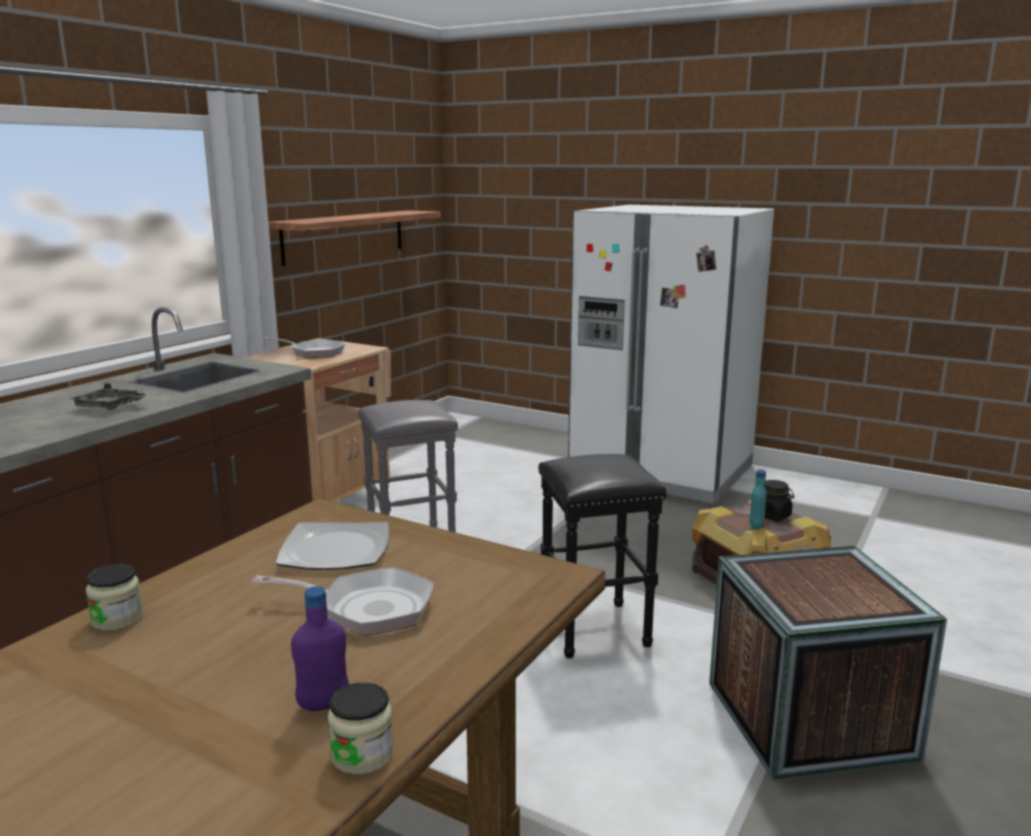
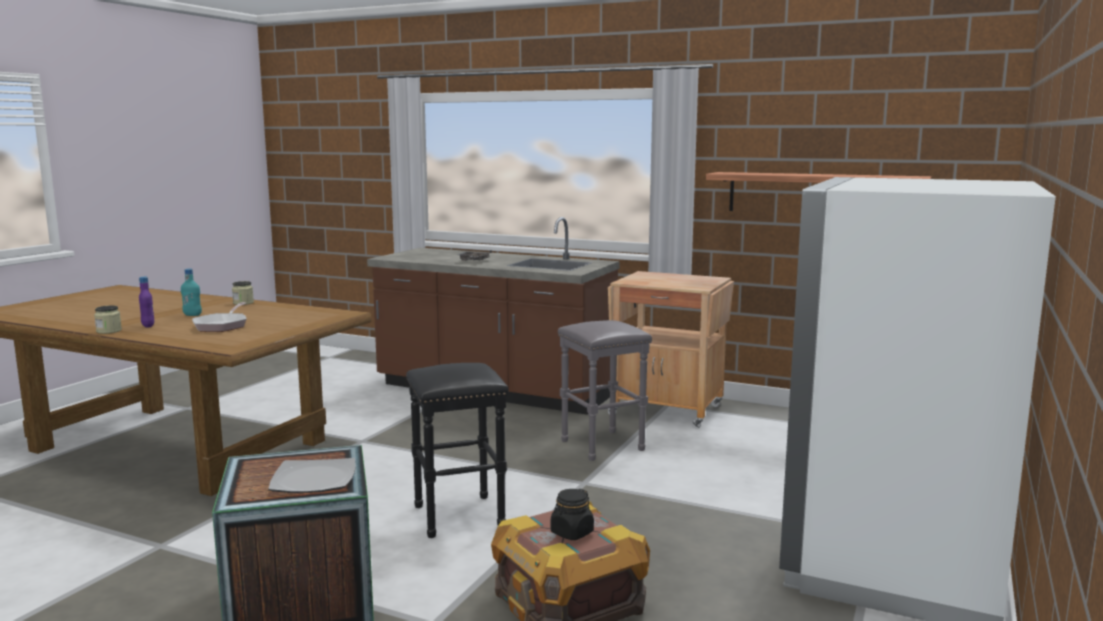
camera: 85 degrees right, 5 degrees down
frying pan [263,337,345,358] -> none
plate [276,522,389,570] -> plate moved to [268,458,355,493]
turquoise bottle [749,470,767,530] -> turquoise bottle moved to [181,268,202,316]

